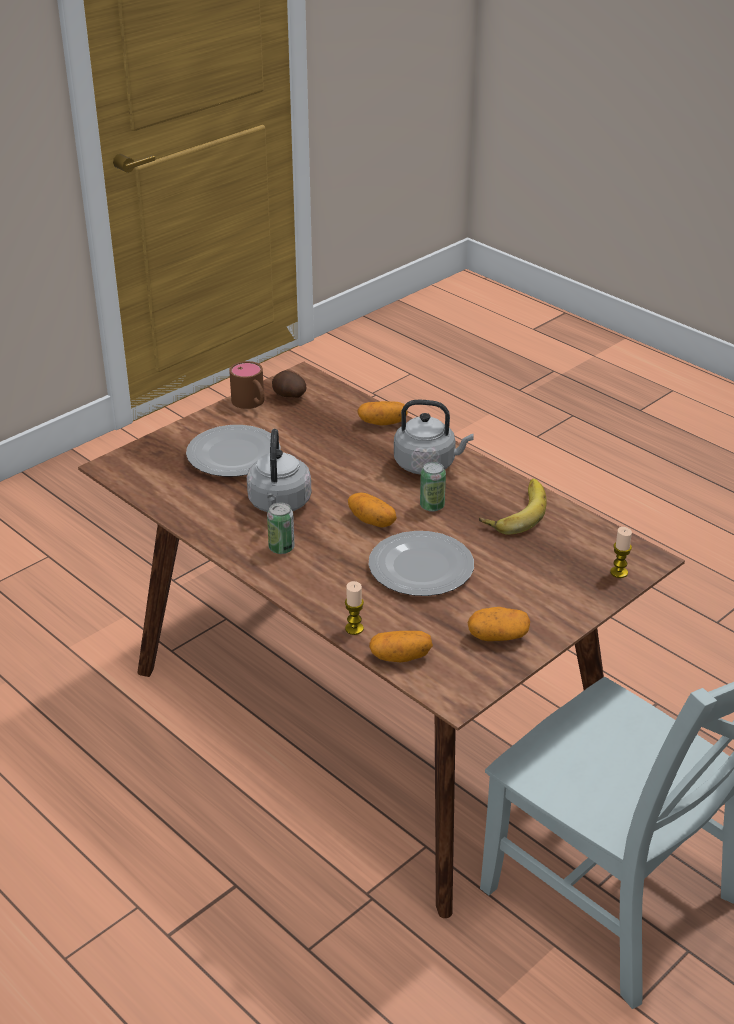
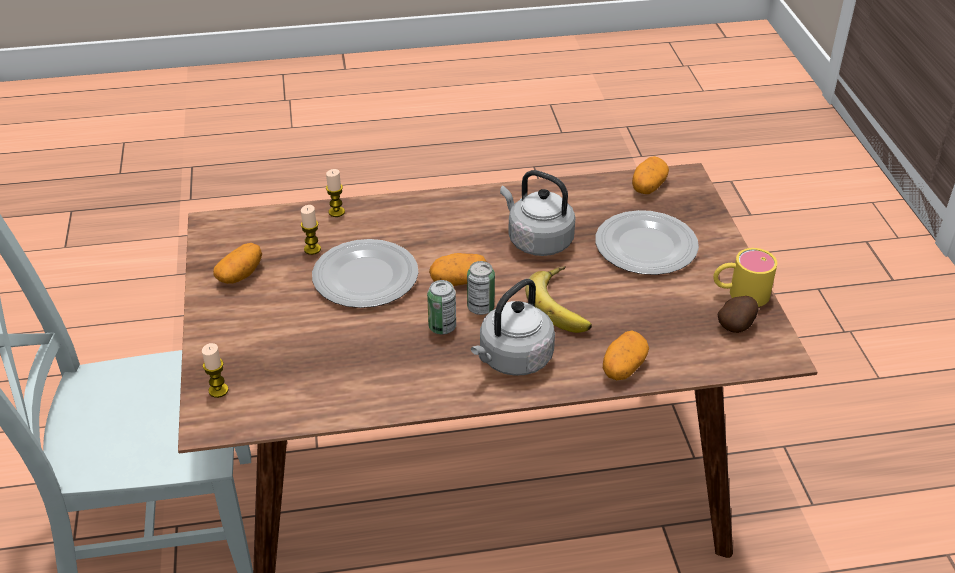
camera: 125 degrees right, 5 degrees up
brown mug [229,361,265,409] -> yellow mug [713,248,777,307]
can [267,502,294,554] -> can moved to [467,261,495,315]
potato [369,631,433,662] -> potato moved to [632,156,669,194]
banana [479,479,546,535] -> banana moved to [525,266,592,333]
none -> candle [301,205,321,255]

